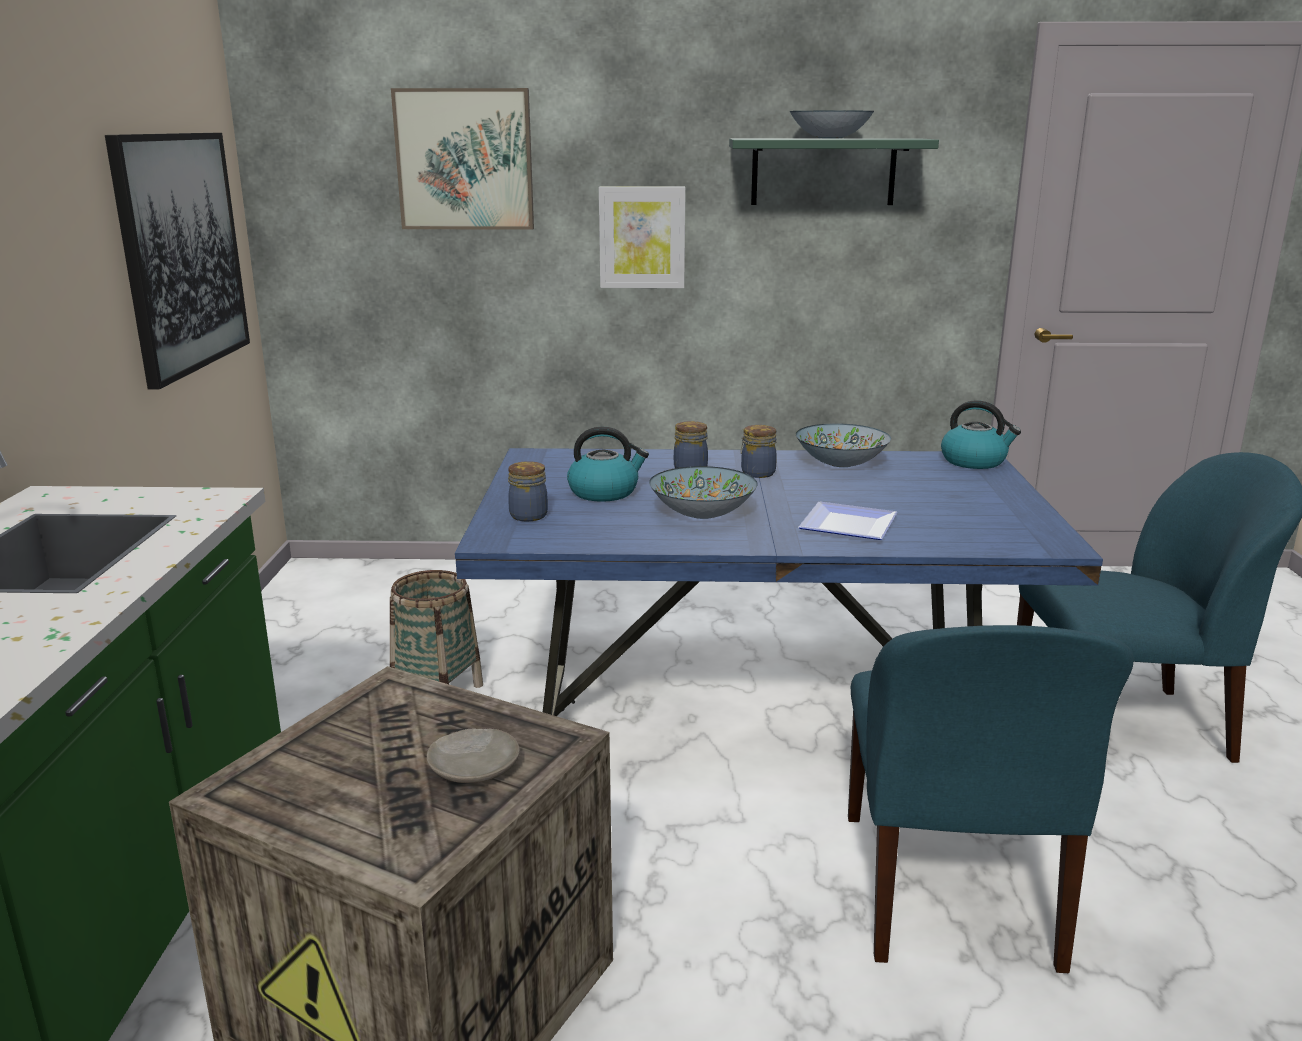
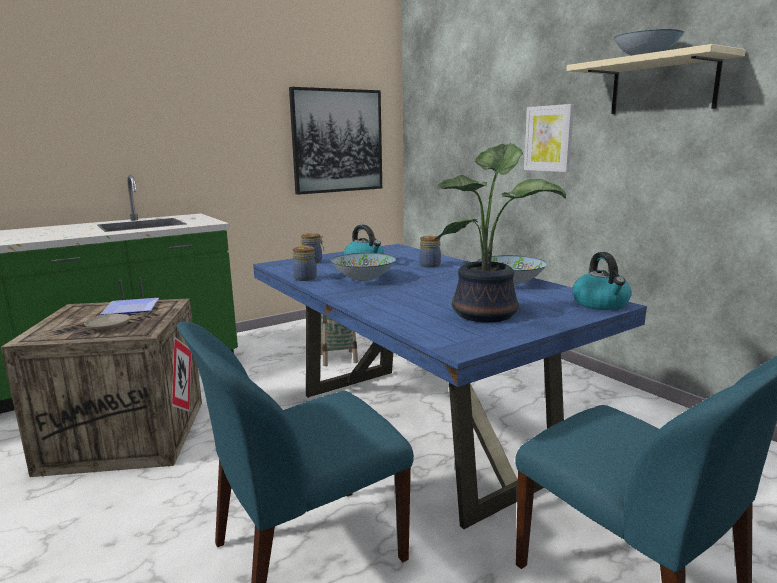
camera: 55 degrees right, 5 degrees down
picture [391,88,534,230] -> none
green shelf [729,138,939,205] -> beige shelf [566,44,746,114]
jar [741,425,777,478] -> jar moved to [293,246,317,281]
plate [798,502,897,540] -> plate moved to [100,298,159,315]
none -> potted plant [434,143,566,323]

